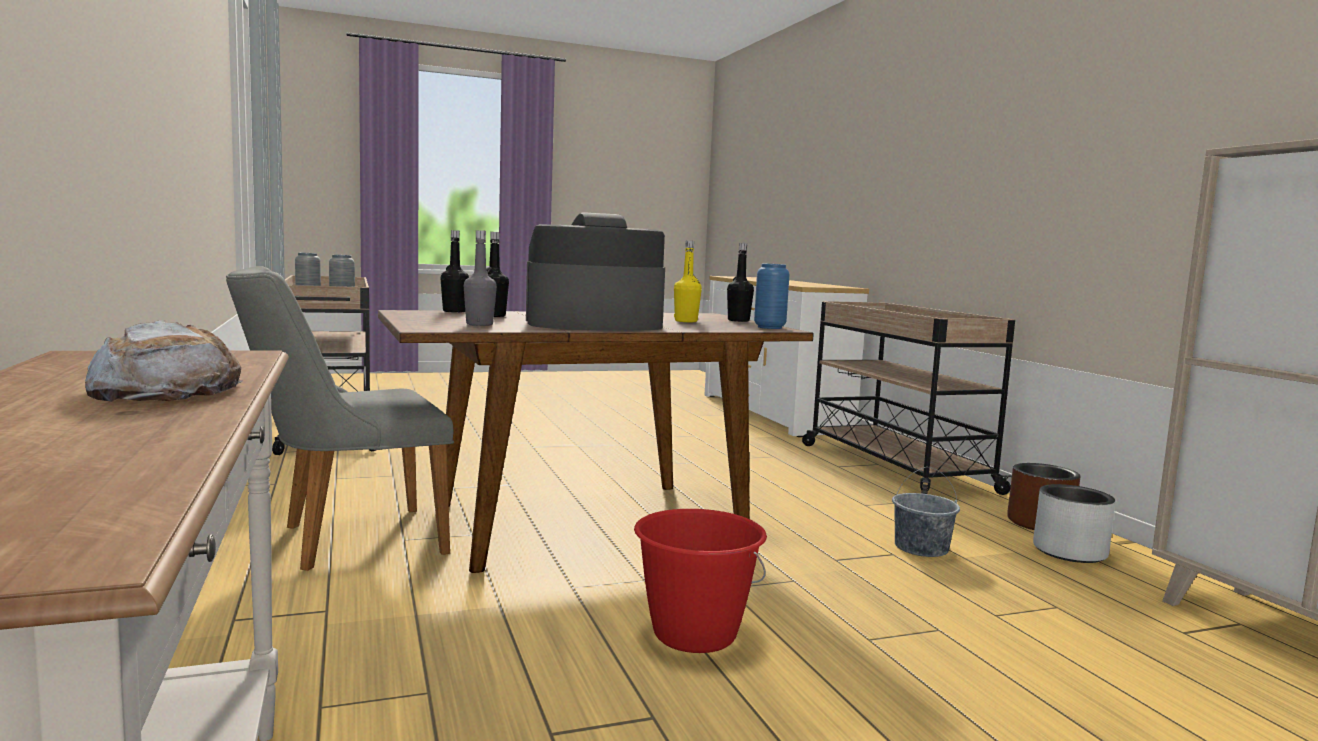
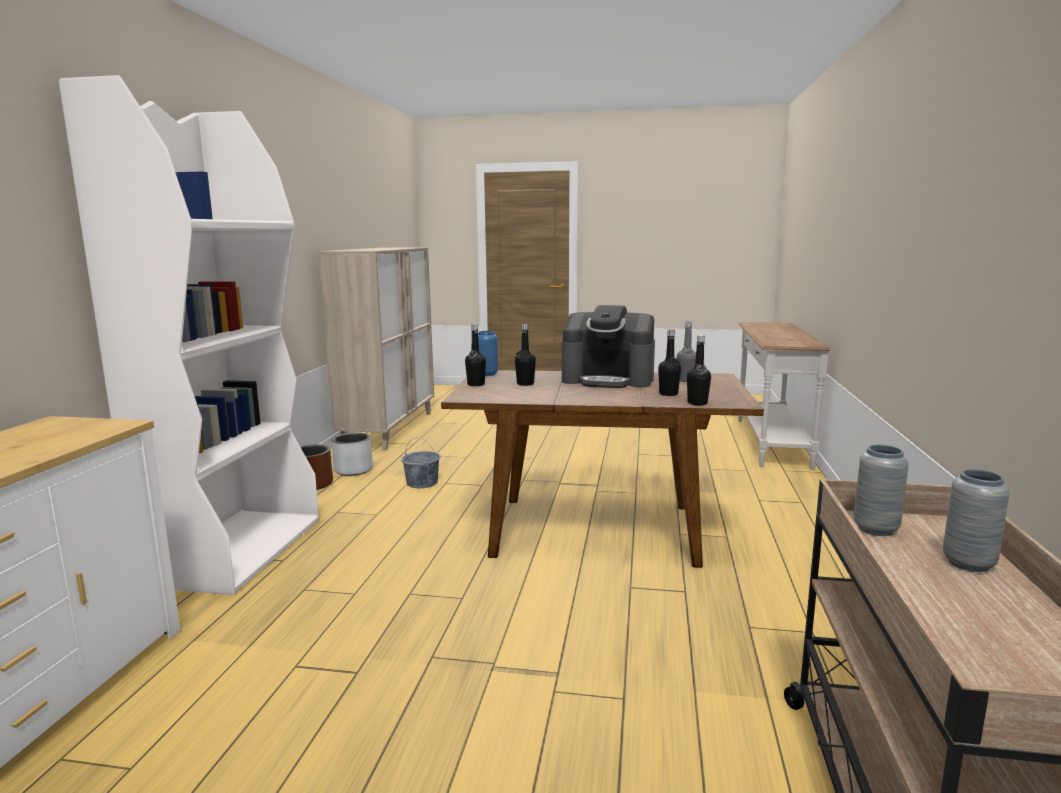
camera: 150 degrees left, 5 degrees up
bread [85,320,243,402] -> none
grey chair [226,266,454,571] -> none
red bucket [634,509,767,653] -> none
yellow bottle [674,241,702,322] -> black bottle [515,324,536,386]
beige cart [802,301,1015,495] -> white bookcase [59,75,319,595]

